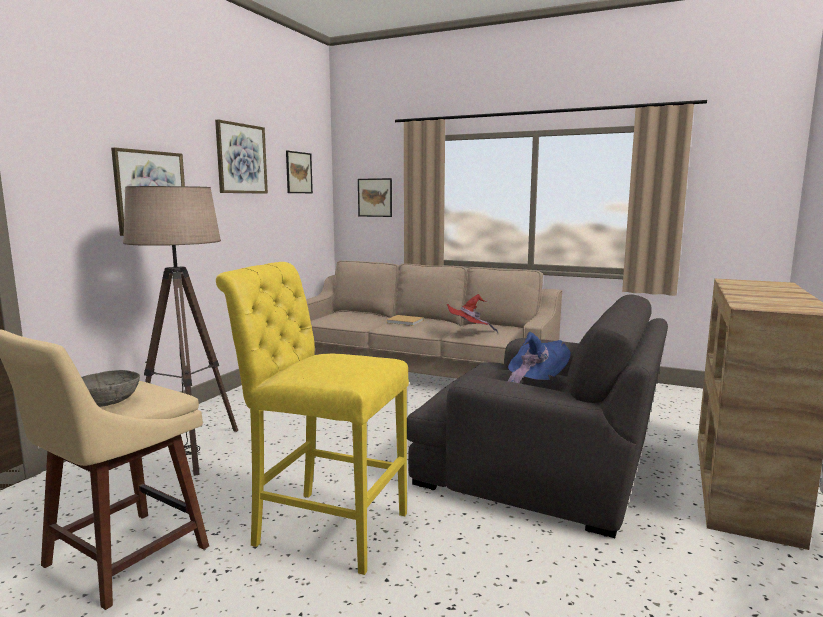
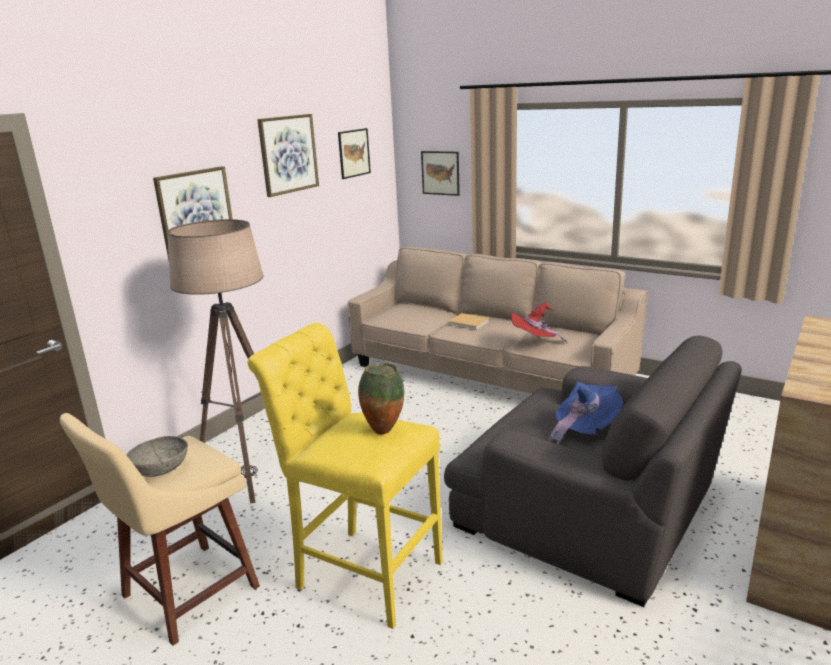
camera: 10 degrees right, 10 degrees up
none -> vase [358,362,404,435]

